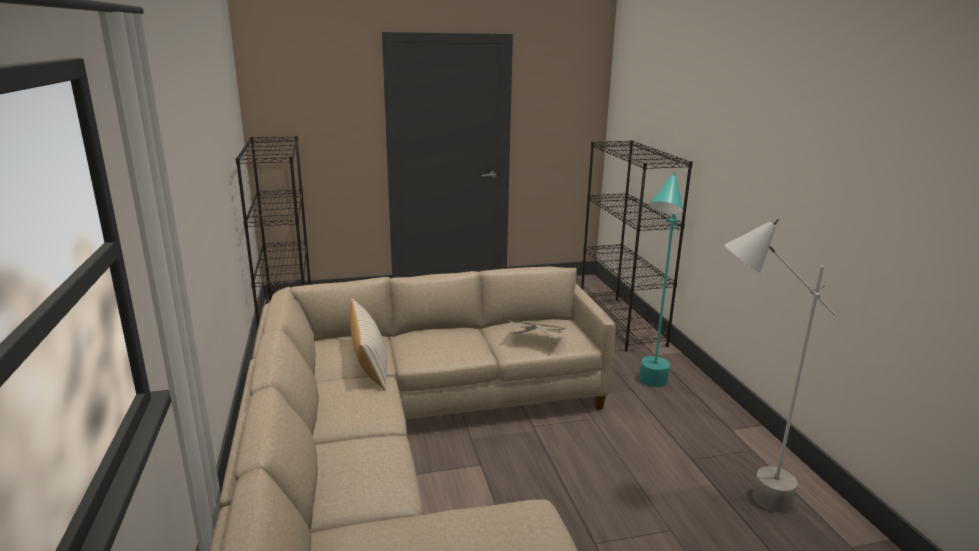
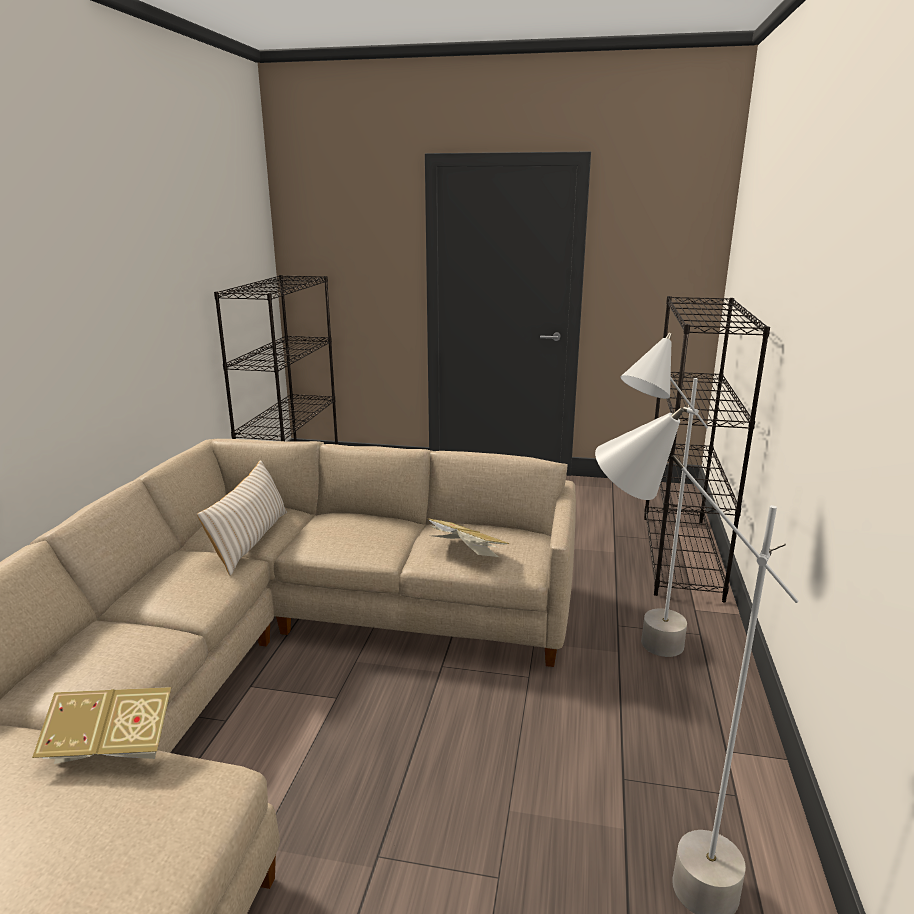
camera: 25 degrees right, 0 degrees up
turquoise floor lamp [639,172,684,387] -> grey floor lamp [620,333,708,657]
none -> book [32,687,171,764]

